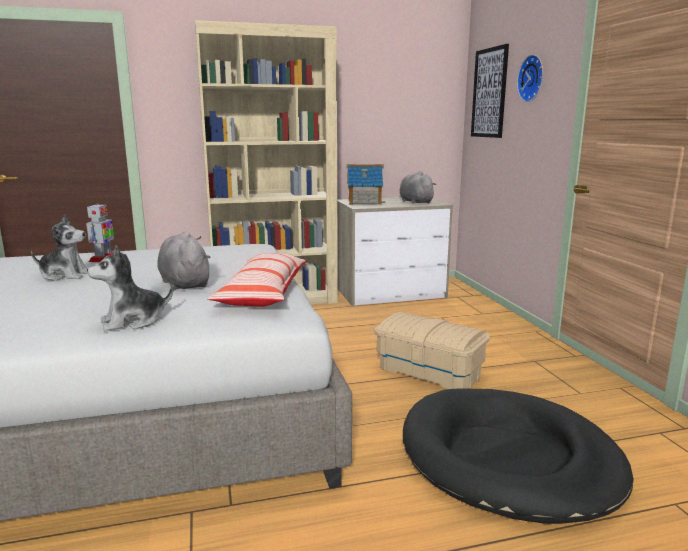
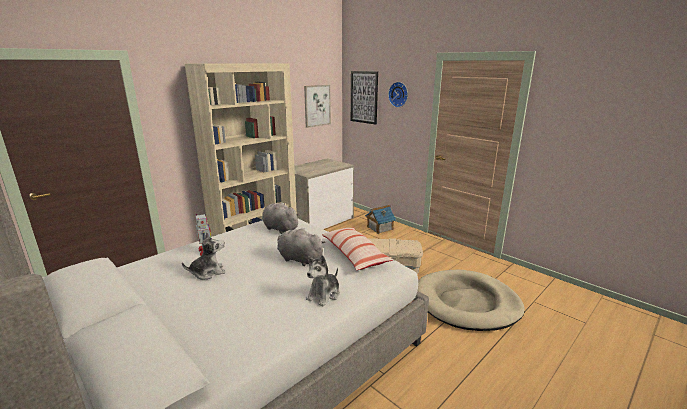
camera: 30 degrees left, 5 degrees up
toy house [346,164,386,205] -> toy house moved to [365,205,396,234]
grey plush toy [399,171,437,204] -> grey plush toy moved to [262,202,300,234]
black dog bed [403,388,634,524] -> beige dog bed [418,270,525,331]
none -> picture [304,85,331,128]

